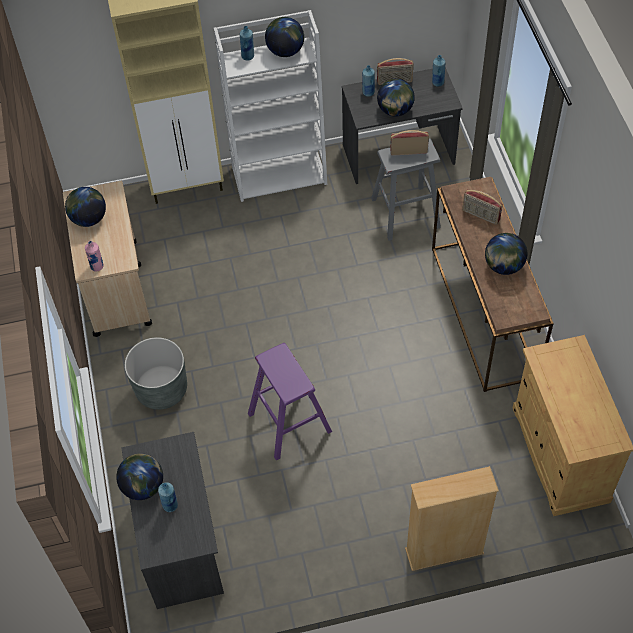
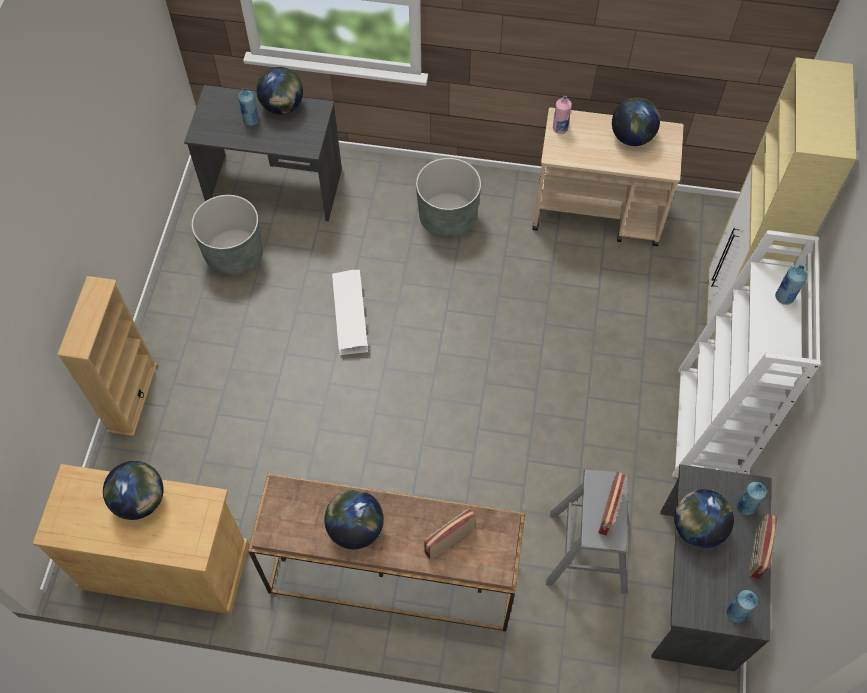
camera: 110 degrees right, 5 degrees up
purple stool [248,343,332,461] -> white storage box [332,270,369,355]
globe [265,17,304,57] -> globe moved to [103,461,164,520]
none -> grey planter [191,195,263,276]

